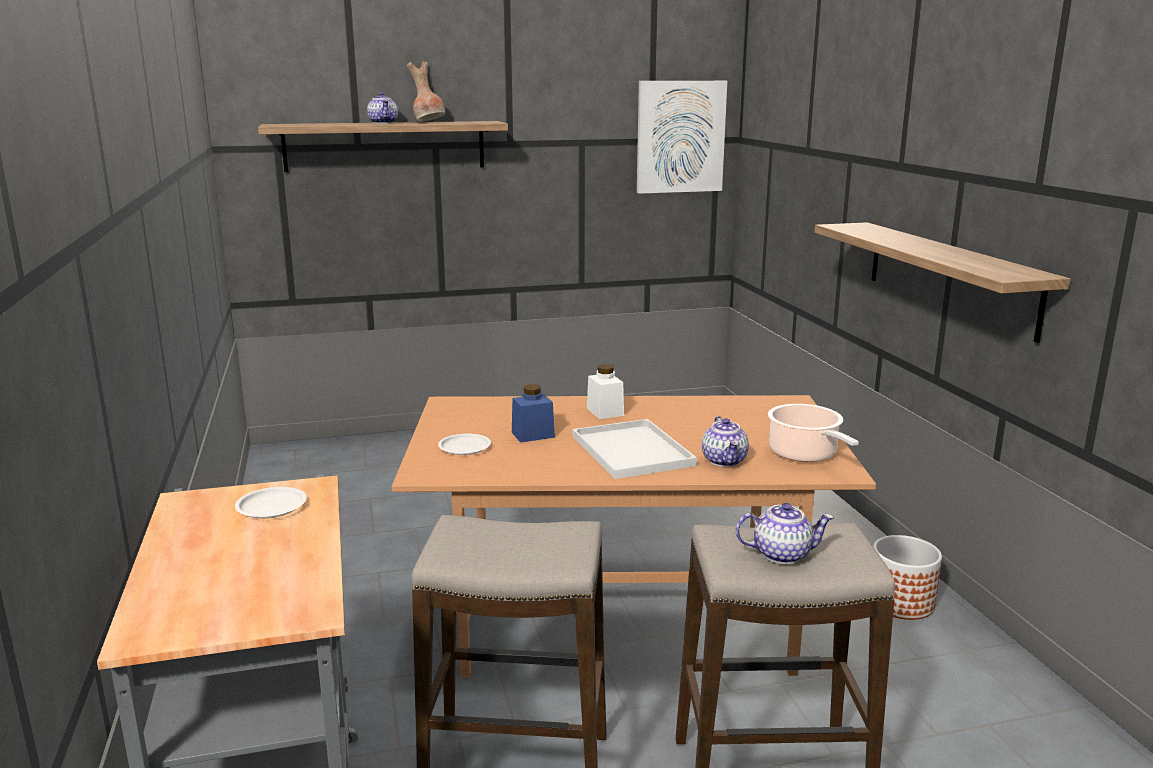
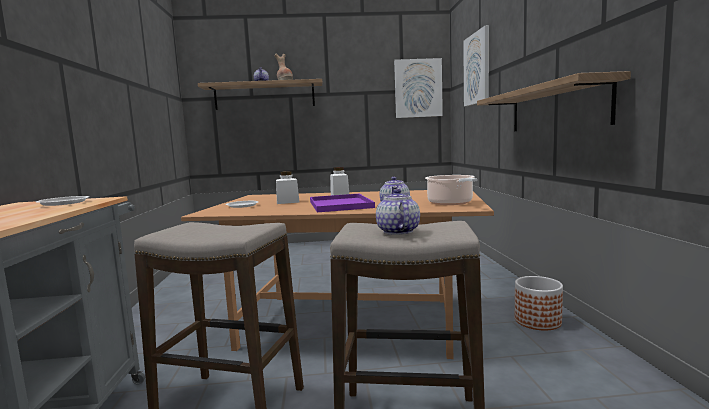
camera: 10 degrees right, 10 degrees down
blue jar [512,384,555,443] -> white jar [276,171,300,204]
white tray [573,419,697,479] -> purple tray [310,194,375,212]
teapot [736,503,834,564] -> teapot turned 105 degrees counterclockwise [376,189,420,235]
none -> picture [463,25,489,106]

